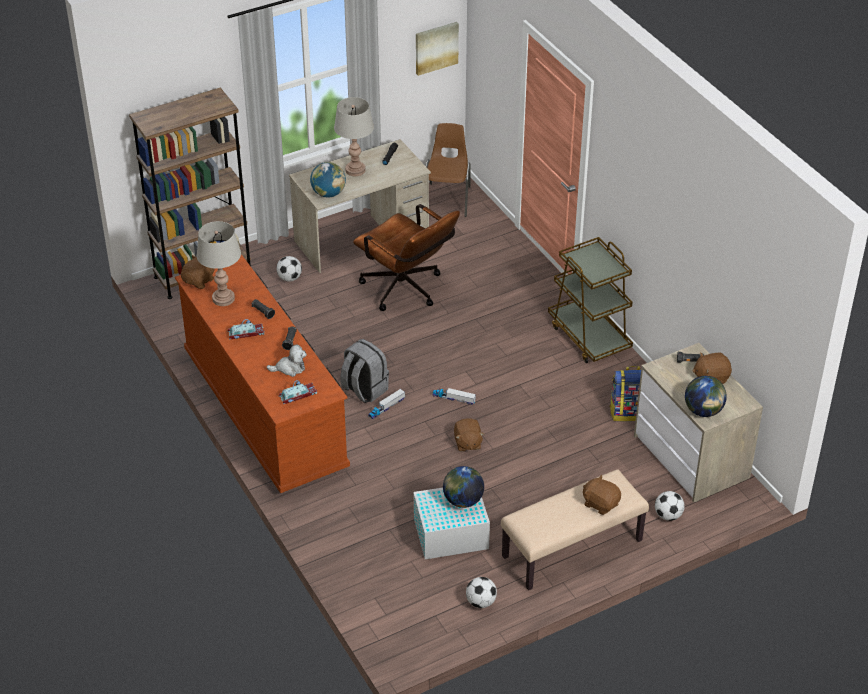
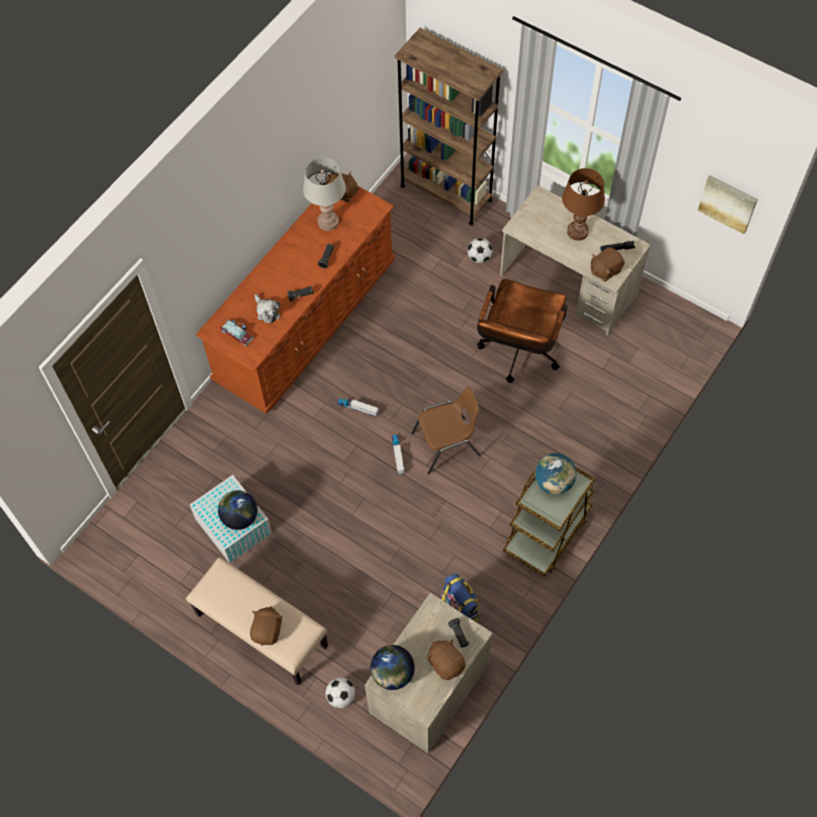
camera: 65 degrees right, 20 degrees up
toy car [227,319,265,339] -> none
globe [310,162,346,198] -> globe moved to [535,453,576,494]
grey table lamp [334,97,374,176] -> brown table lamp [562,168,605,241]
grey backpack [340,339,389,403] -> none
brown chair [426,123,471,217] -> brown chair moved to [411,386,481,475]
brown plush toy [454,418,484,452] -> brown plush toy moved to [591,247,625,282]
football [466,577,497,608] -> none

